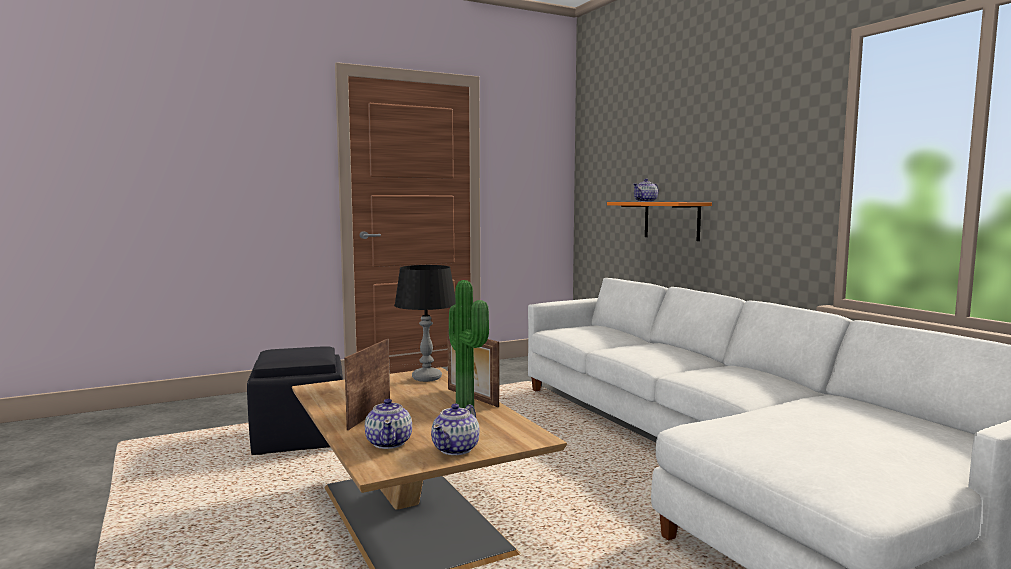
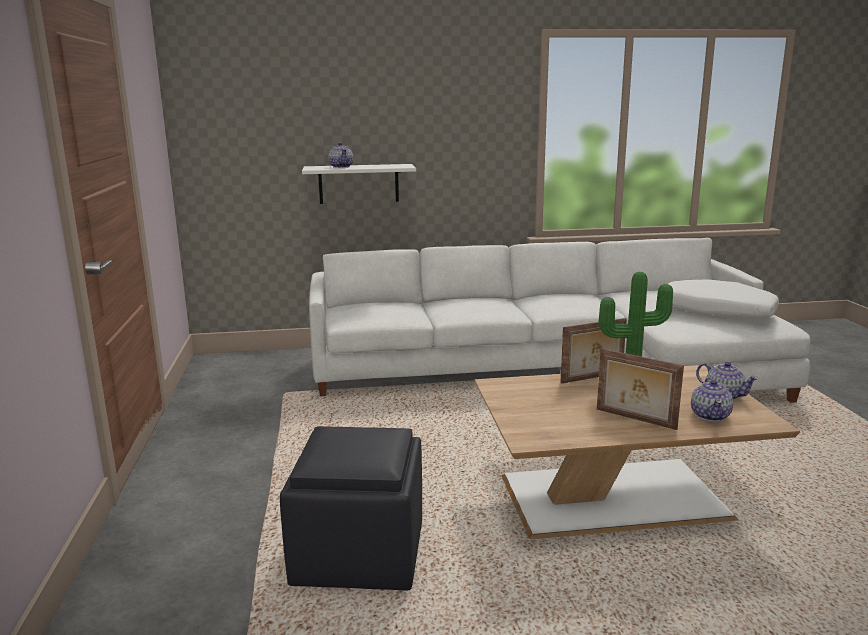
camera: 70 degrees left, 10 degrees up
teapot [365,399,412,449] -> teapot turned 90 degrees clockwise [691,378,733,421]
black table lamp [394,265,455,382] -> none
orange shelf [607,202,712,241] -> white shelf [302,164,416,204]
none -> white pillow [668,279,779,317]

